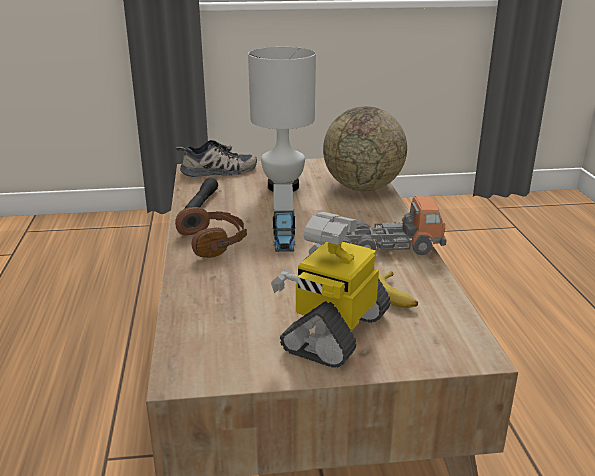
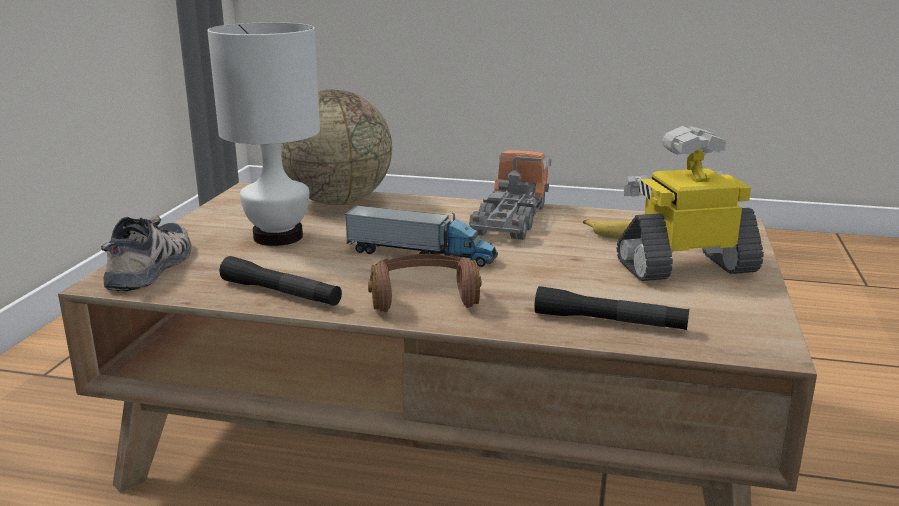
camera: 70 degrees left, 5 degrees down
toy robot [271,212,391,368] -> toy robot turned 120 degrees clockwise [617,126,764,281]
none -> black flashlight [534,286,689,330]

